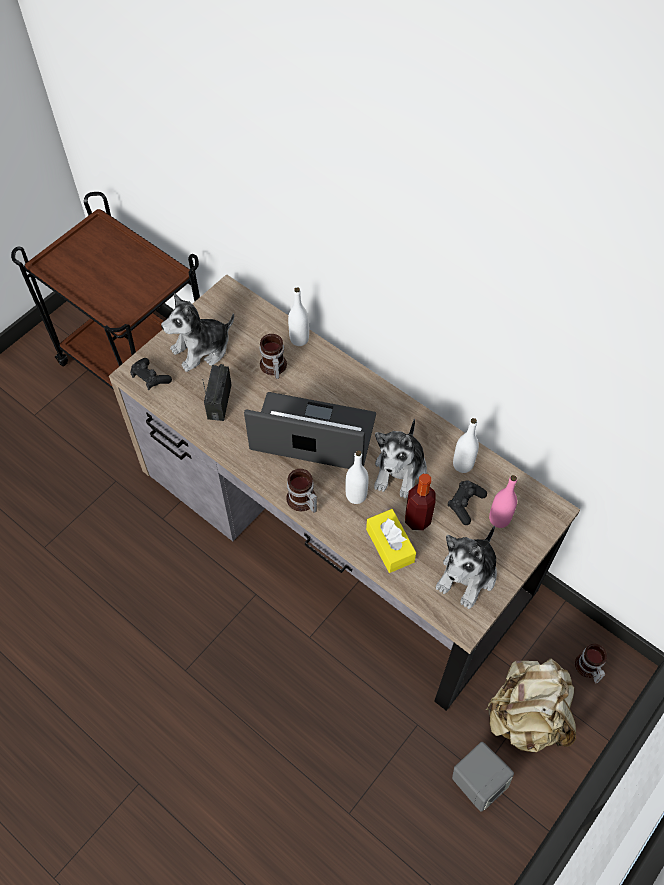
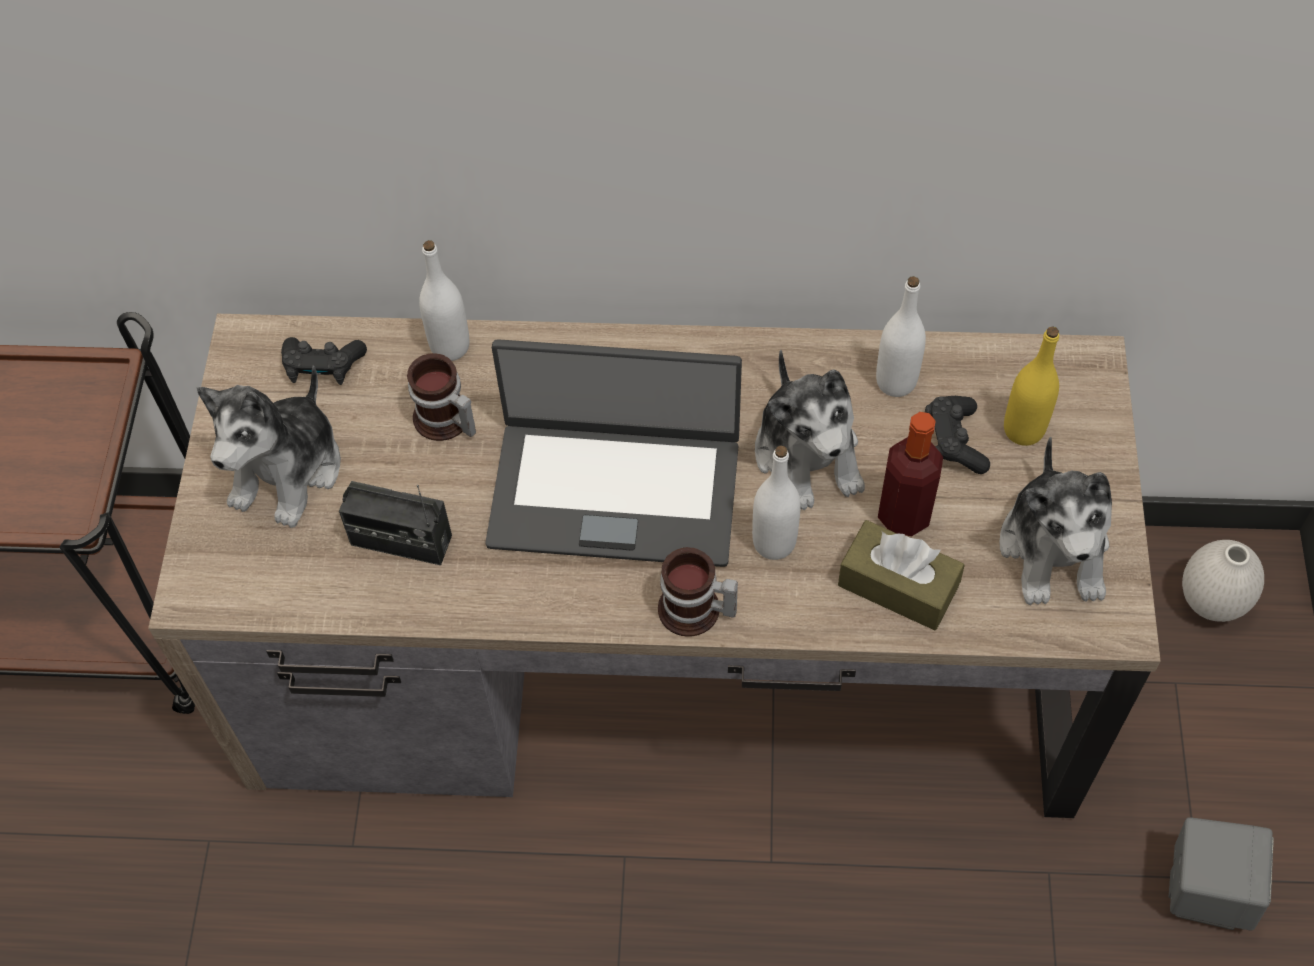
camera: 35 degrees left, 0 degrees up
black game controller [130,358,172,390] -> black game controller moved to [281,337,367,385]
radio [202,364,232,421] -> radio turned 45 degrees counterclockwise [339,481,452,565]
laptop [244,392,376,469] -> laptop turned 150 degrees counterclockwise [485,339,742,567]
yellow tissue box [366,509,416,573] -> brown tissue box [838,520,965,630]
beige backpack [485,658,576,752] -> none
pink bottle [489,475,517,528] -> yellow bottle [1004,326,1059,446]
mug [575,644,607,683] -> white vase [1182,540,1264,622]

